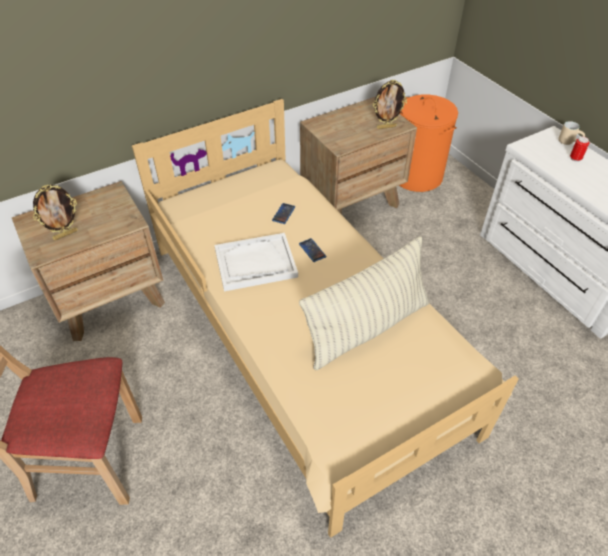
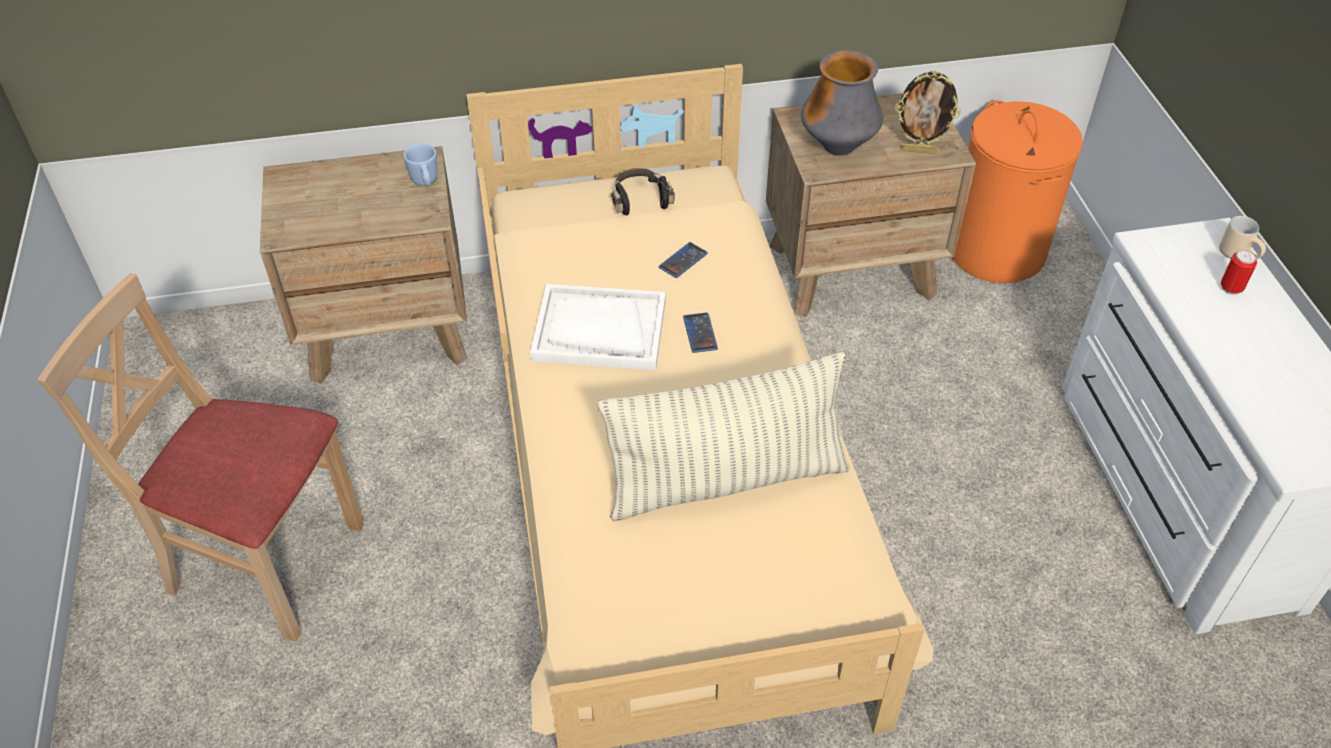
camera: 20 degrees right, 0 degrees up
picture frame [33,185,78,240] -> none
none -> blue mug [403,143,438,186]
none -> black headphones [611,168,675,215]
none -> vase [801,51,883,156]

